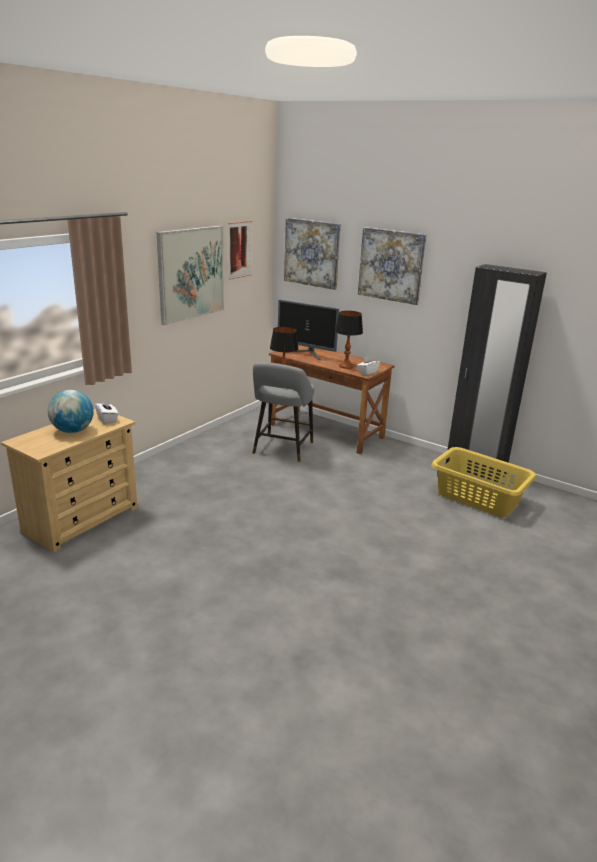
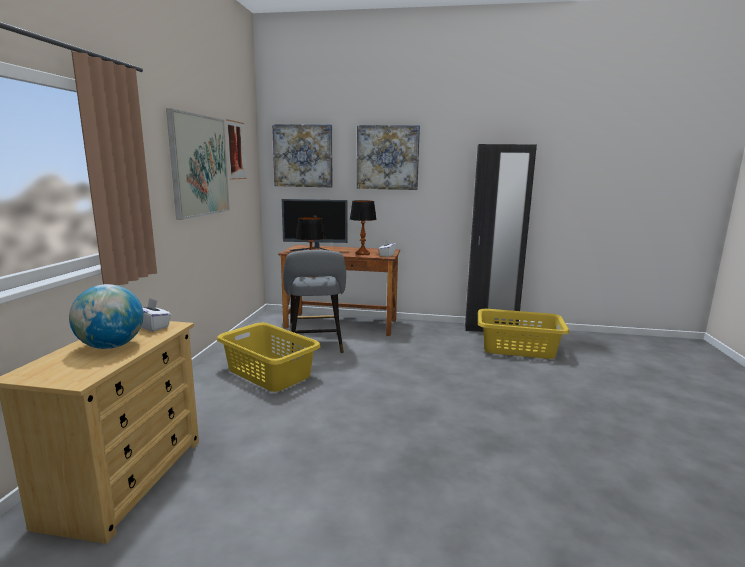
camera: 25 degrees left, 10 degrees down
none -> yellow laundry basket [217,323,321,392]

